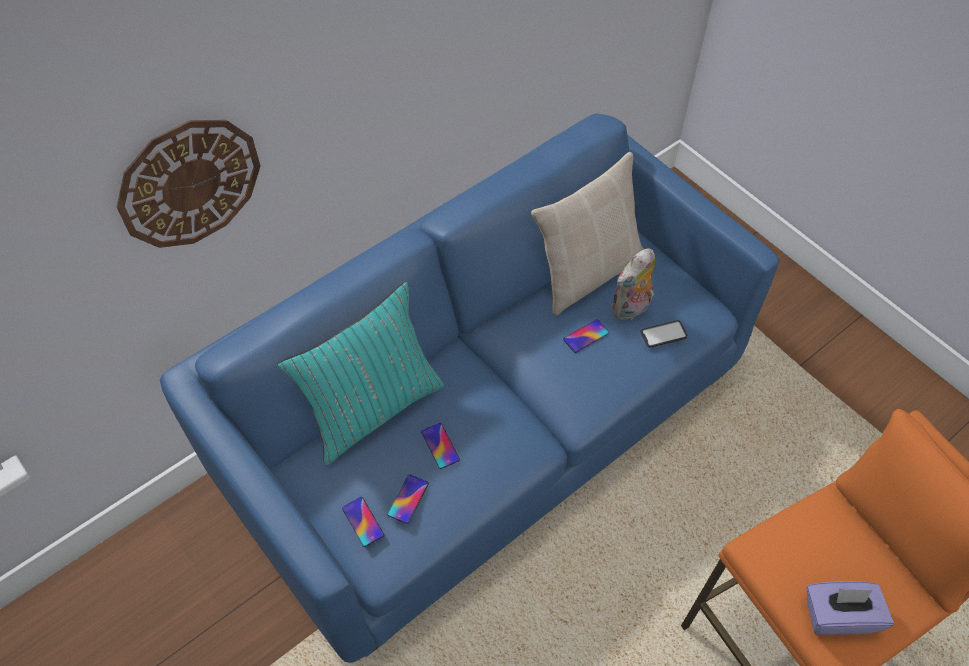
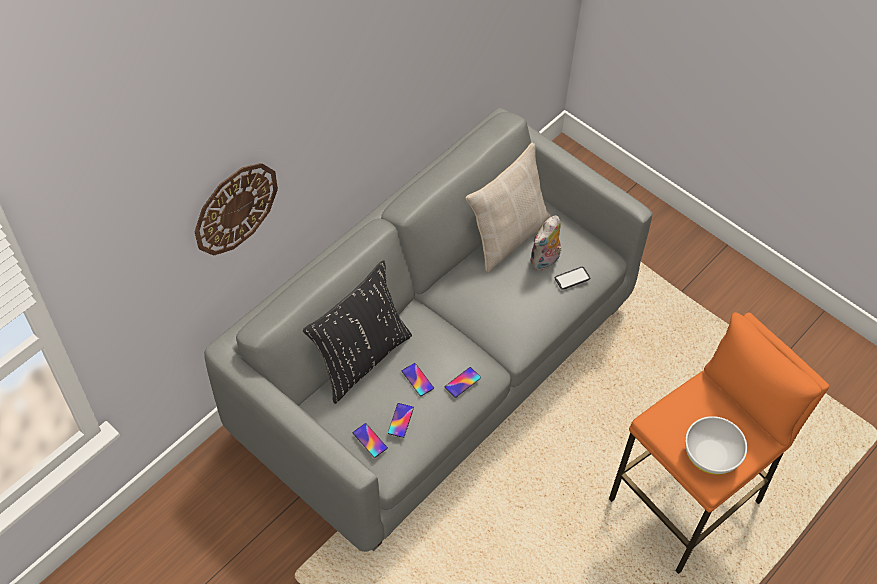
camera: 10 degrees left, 0 degrees up
blue sofa [160,113,780,663] -> grey sofa [204,108,653,552]
turquoise pillow [277,281,444,465] -> black pillow [303,260,412,404]
phone [563,319,609,353] -> phone moved to [445,367,481,398]
purple tissue box [806,581,894,635] -> white bowl [685,416,747,475]

